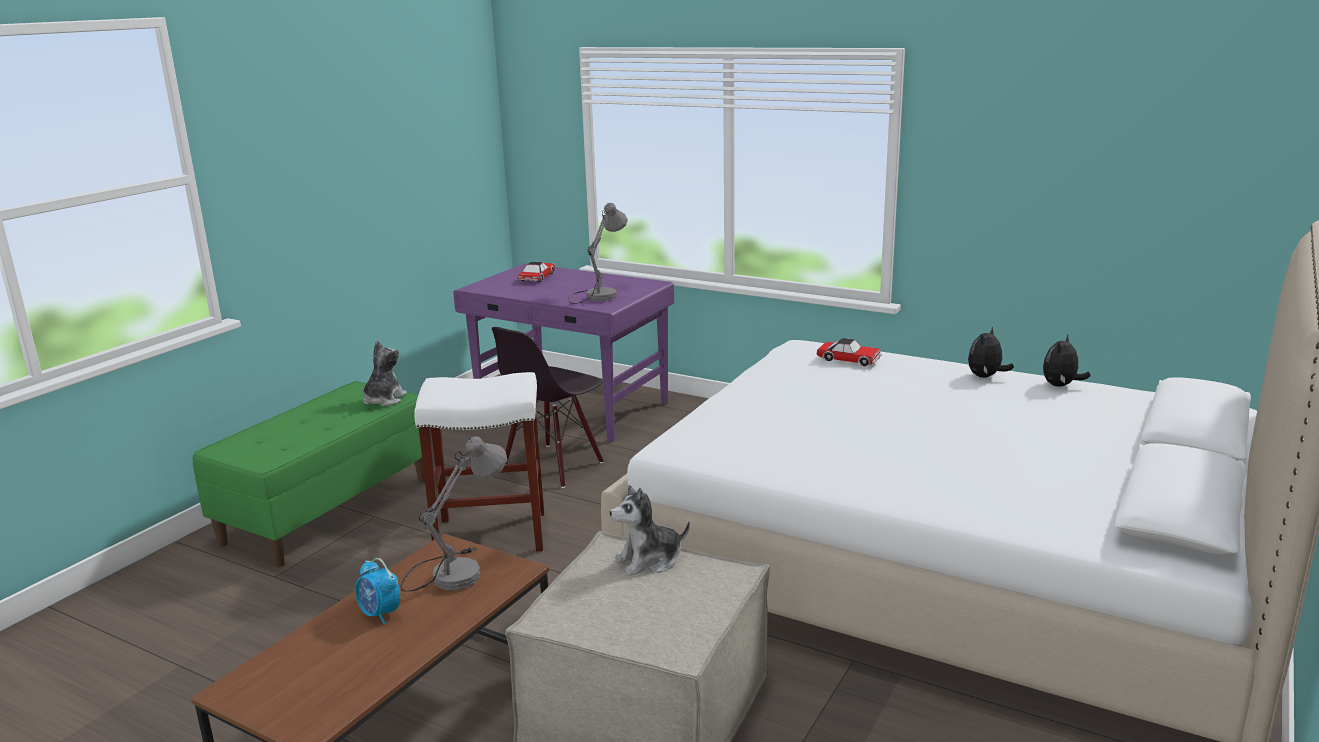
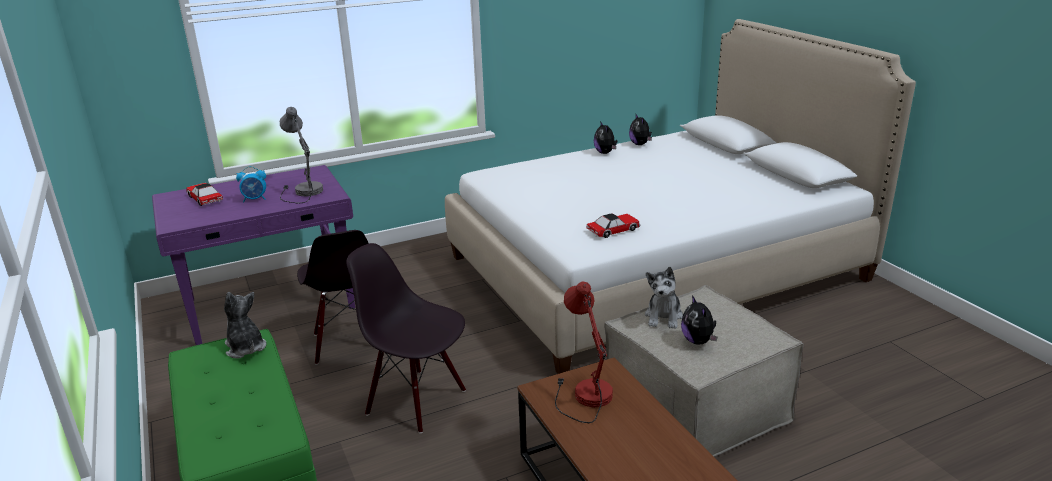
camera: 55 degrees left, 5 degrees up
alarm clock [355,558,400,624] -> alarm clock moved to [236,166,266,202]
grey table lamp [400,436,507,592] -> red table lamp [555,281,613,423]
white stool [414,372,544,552] -> black chair [346,243,466,433]
toy car [816,338,882,366] -> toy car moved to [586,213,640,238]
none -> plush toy [681,295,717,345]

